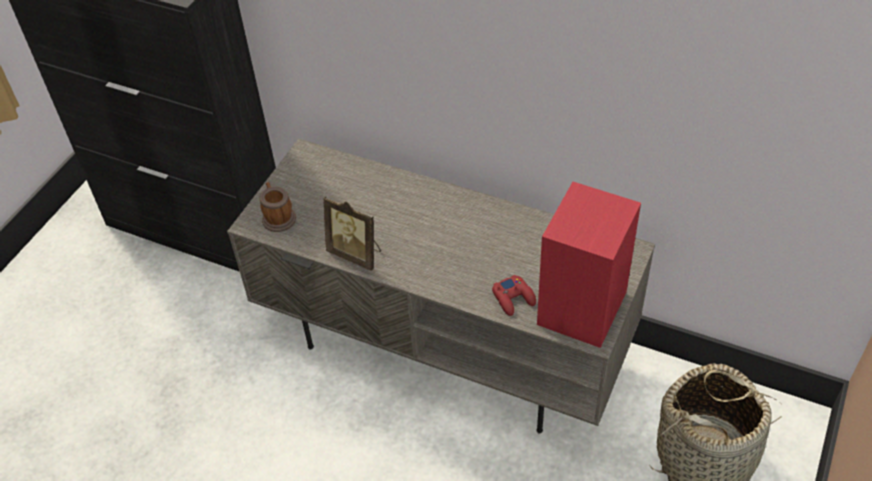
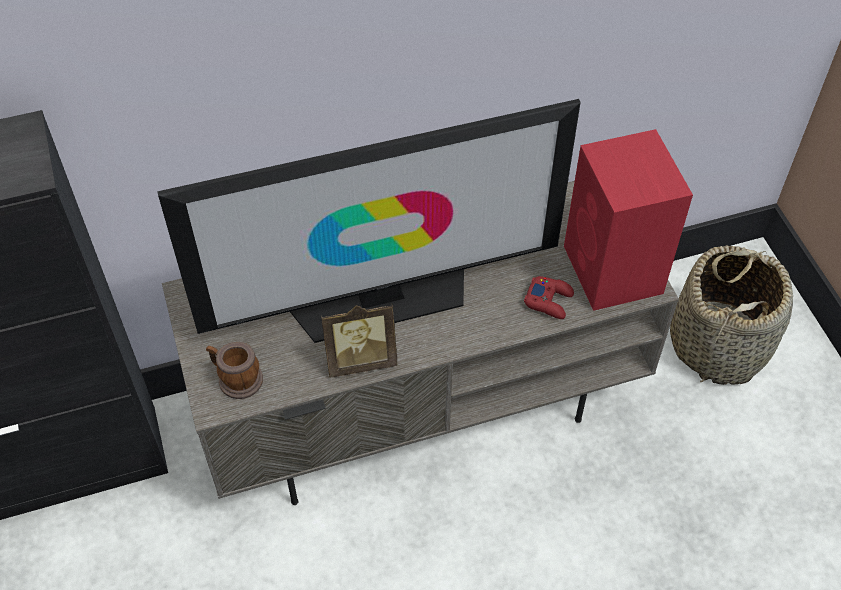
camera: 45 degrees left, 5 degrees up
none -> television [157,99,581,343]

